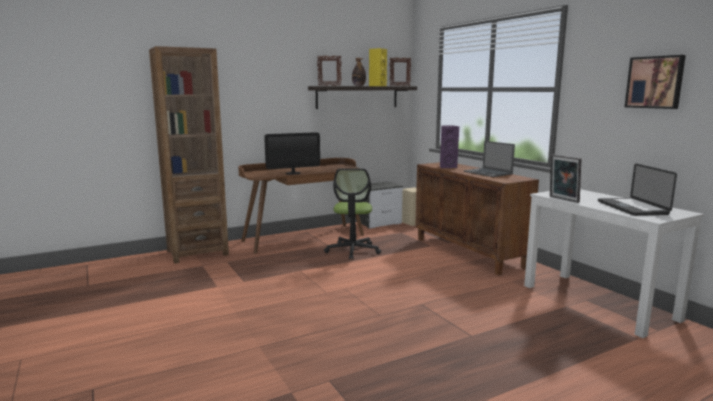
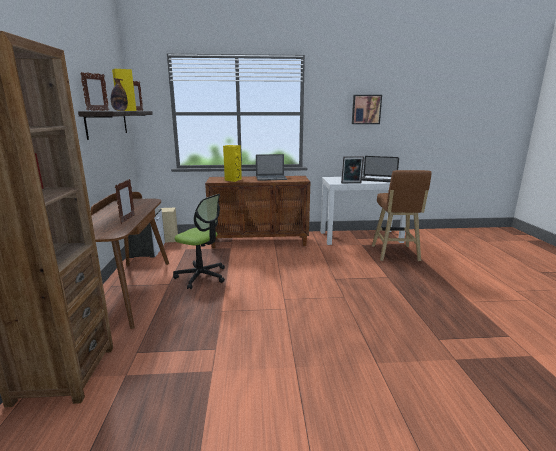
camera: 65 degrees left, 5 degrees up
monitor [264,132,320,175] -> picture frame [115,179,135,224]
purple speaker [440,125,459,168] -> yellow speaker [223,145,242,182]
none -> brown stool [372,170,432,261]

